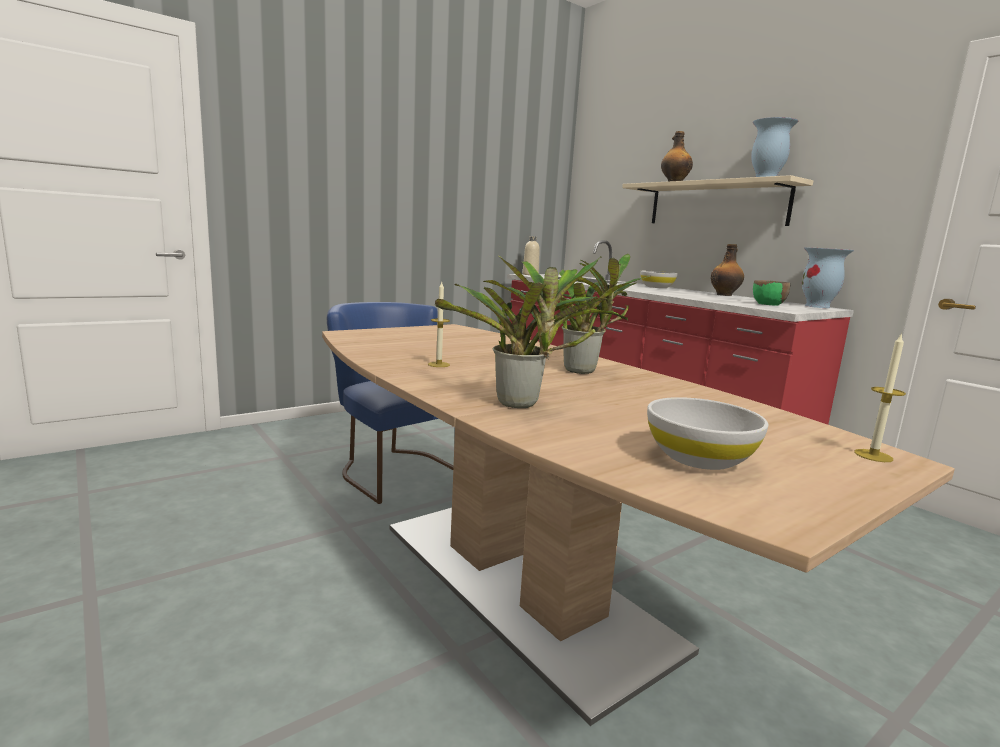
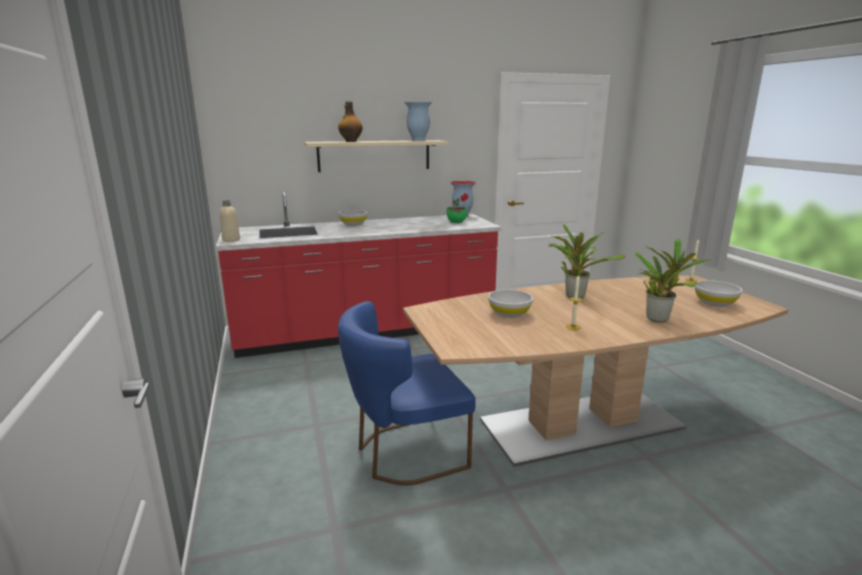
camera: 70 degrees left, 5 degrees up
bottle [710,244,744,296] -> none
none -> white bowl [488,289,533,318]

